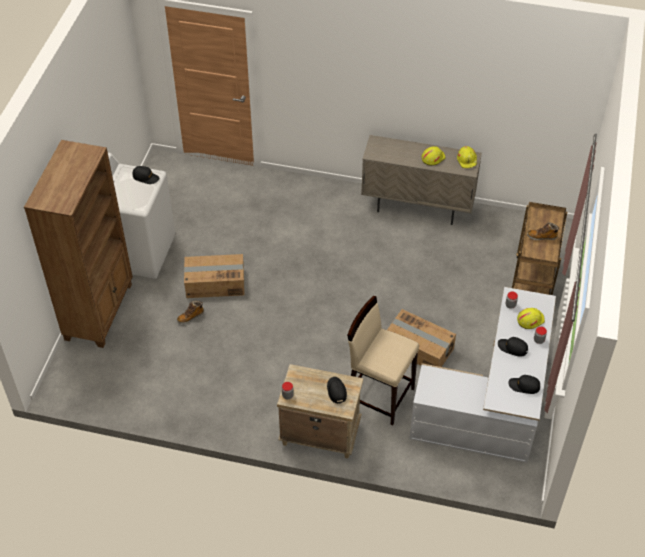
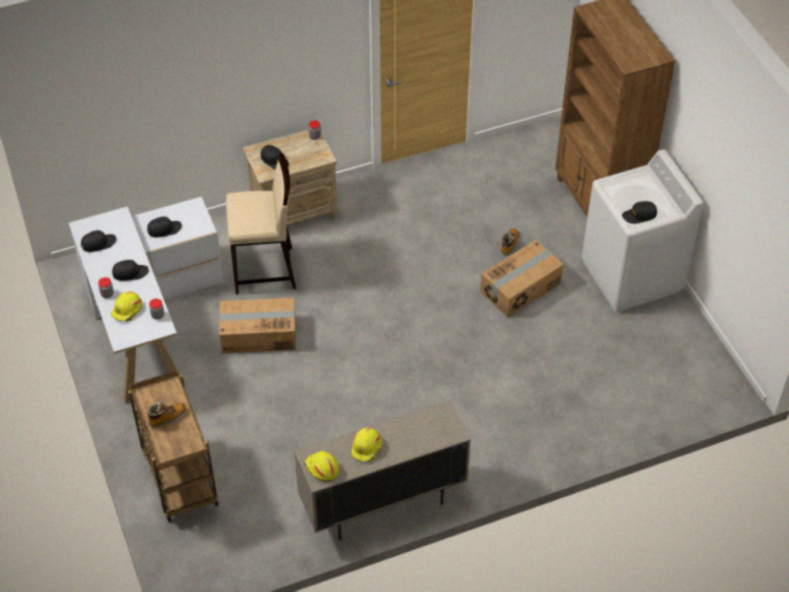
camera: 145 degrees right, 0 degrees up
none -> black cap [147,217,182,237]

